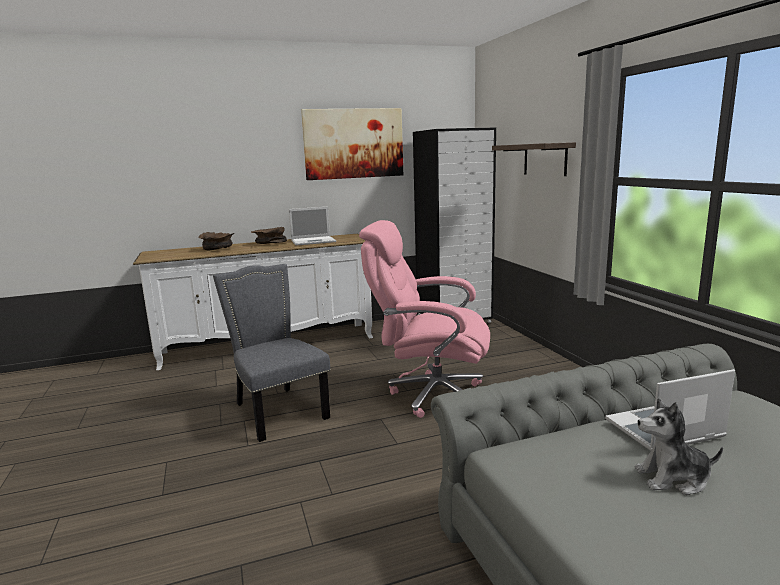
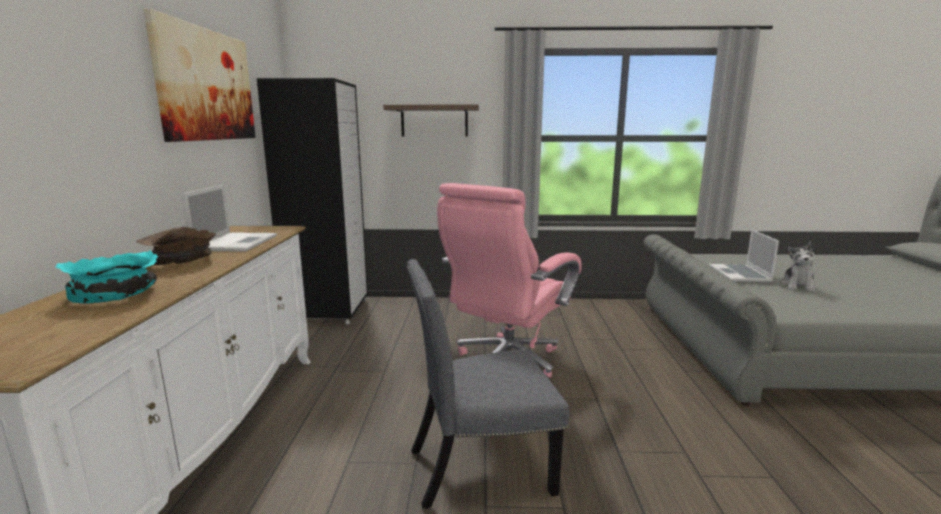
camera: 70 degrees left, 0 degrees up
brown bowl [199,232,234,251] -> turquoise bowl [55,250,158,303]

